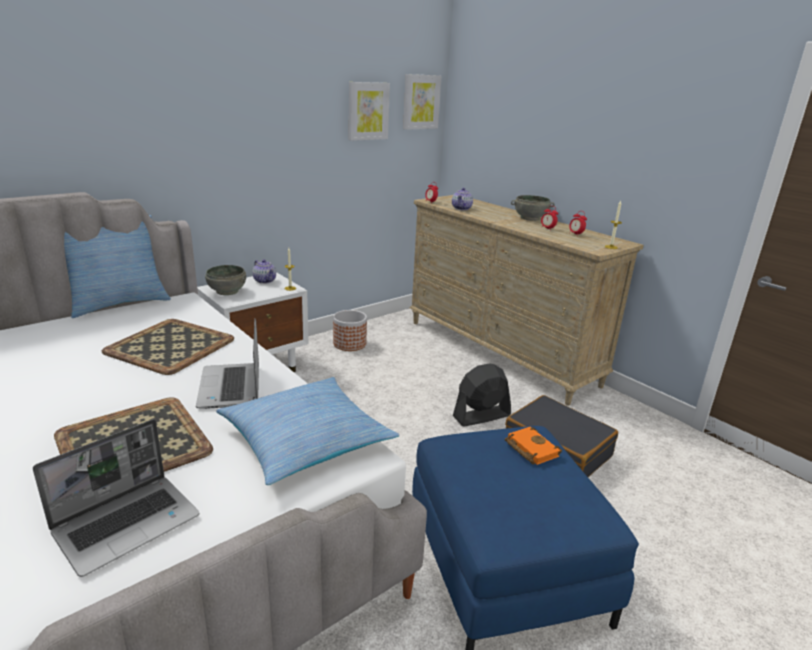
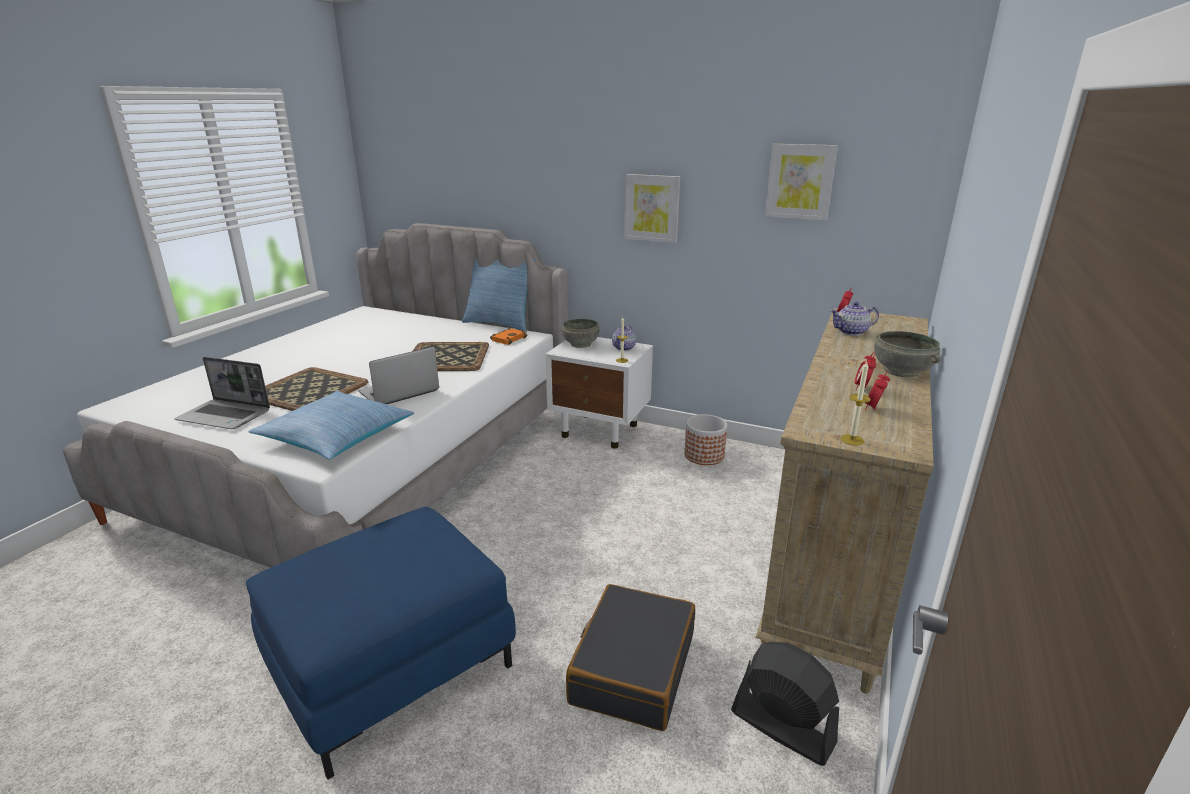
camera: 65 degrees right, 0 degrees up
picture [403,74,442,130] -> picture moved to [625,174,680,243]
black fan [453,363,511,427] -> black fan moved to [731,642,839,766]
orange book [505,427,562,465] -> orange book moved to [490,328,528,345]

